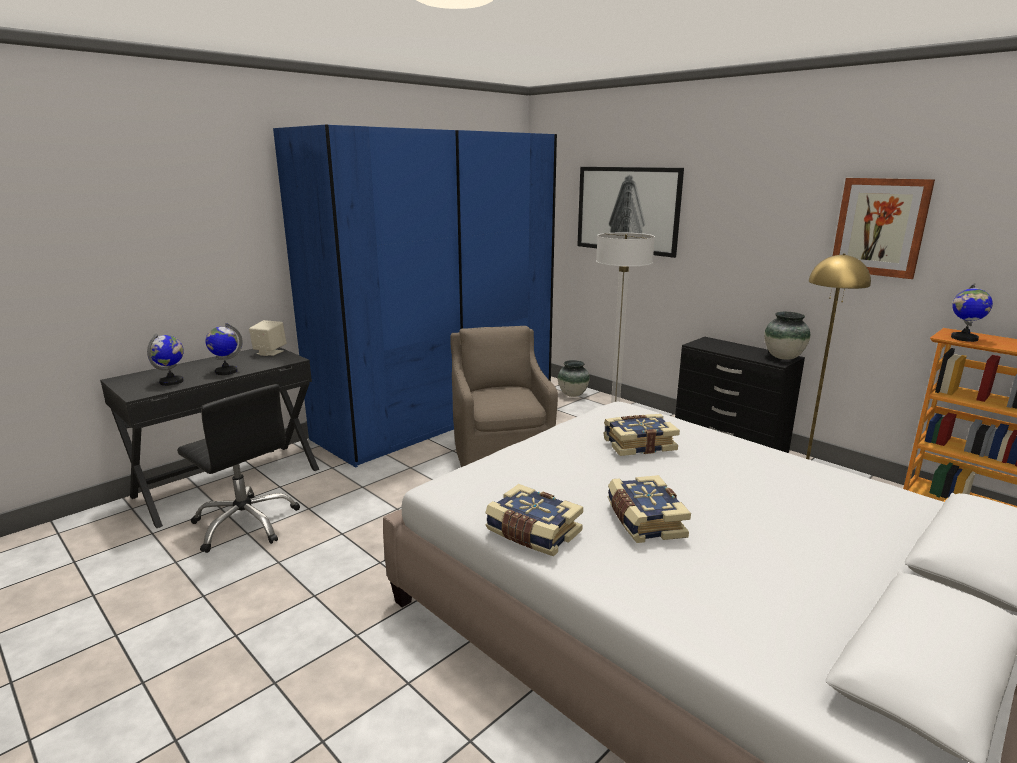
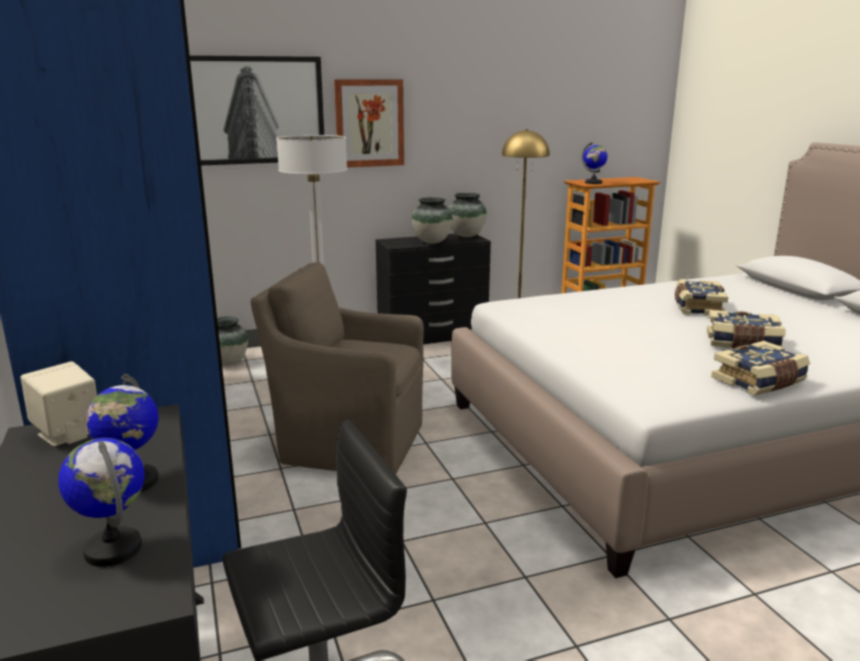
camera: 65 degrees left, 0 degrees up
book [603,414,680,456] -> book moved to [675,279,728,316]
picture [833,178,935,279] -> picture moved to [334,79,404,168]
none -> vase [412,197,453,244]

